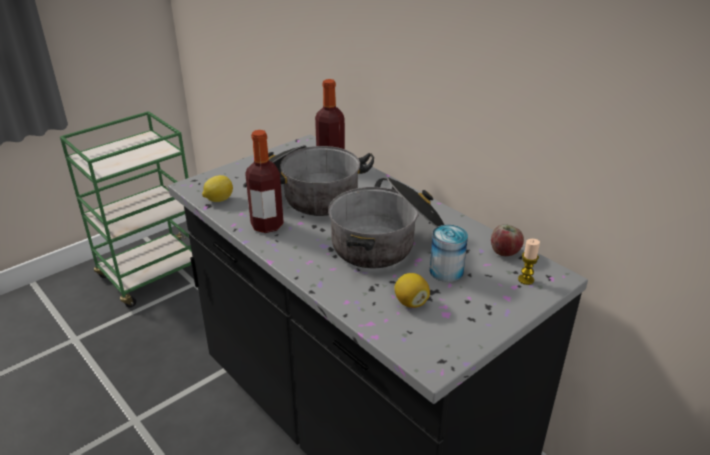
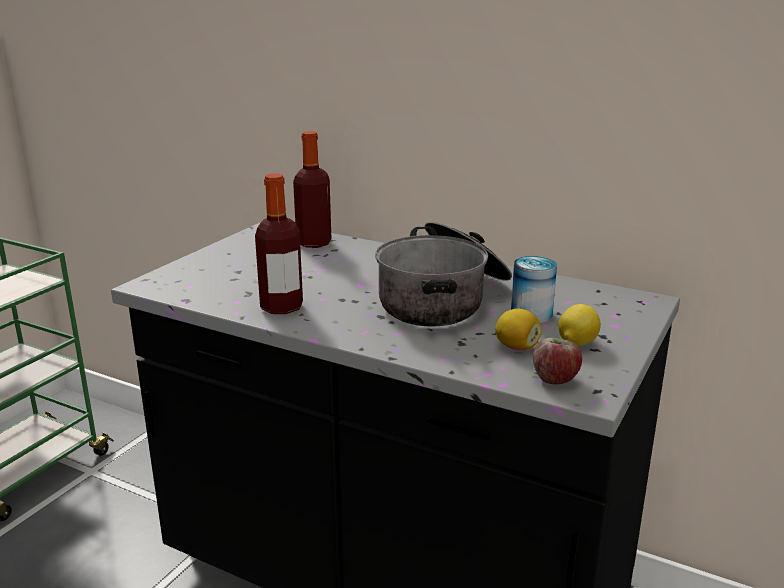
camera: 20 degrees left, 10 degrees down
lemon [202,175,233,202] -> lemon moved to [558,304,601,346]
cooking pot [243,145,374,216] -> none
apple [491,224,524,256] -> apple moved to [533,338,582,385]
candle [518,239,540,285] -> none

